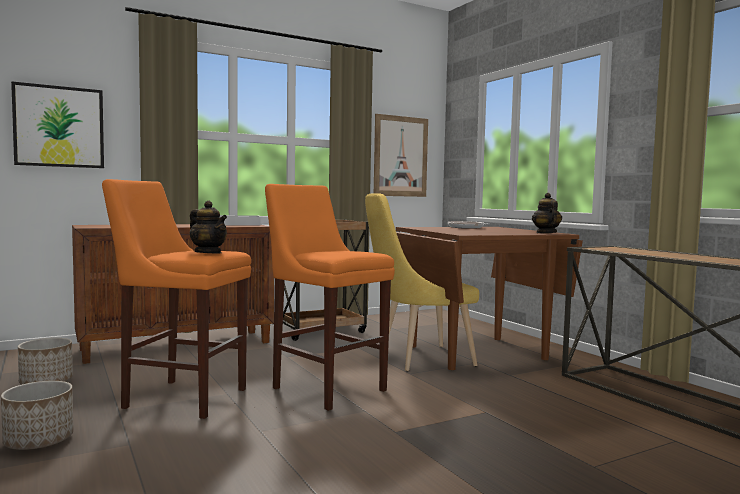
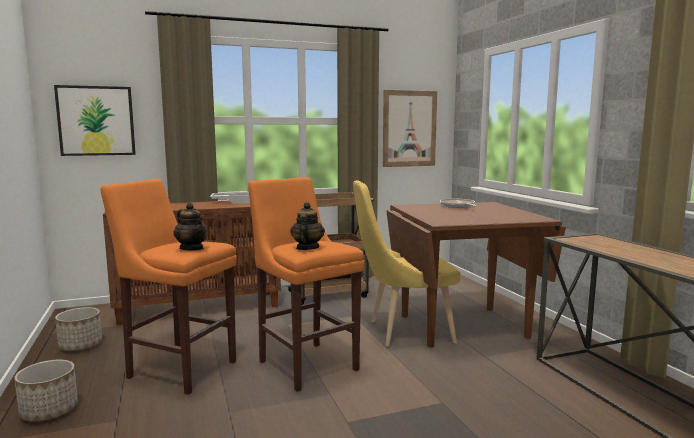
camera: 10 degrees right, 5 degrees up
teapot [532,193,562,233] -> teapot moved to [290,202,325,250]

